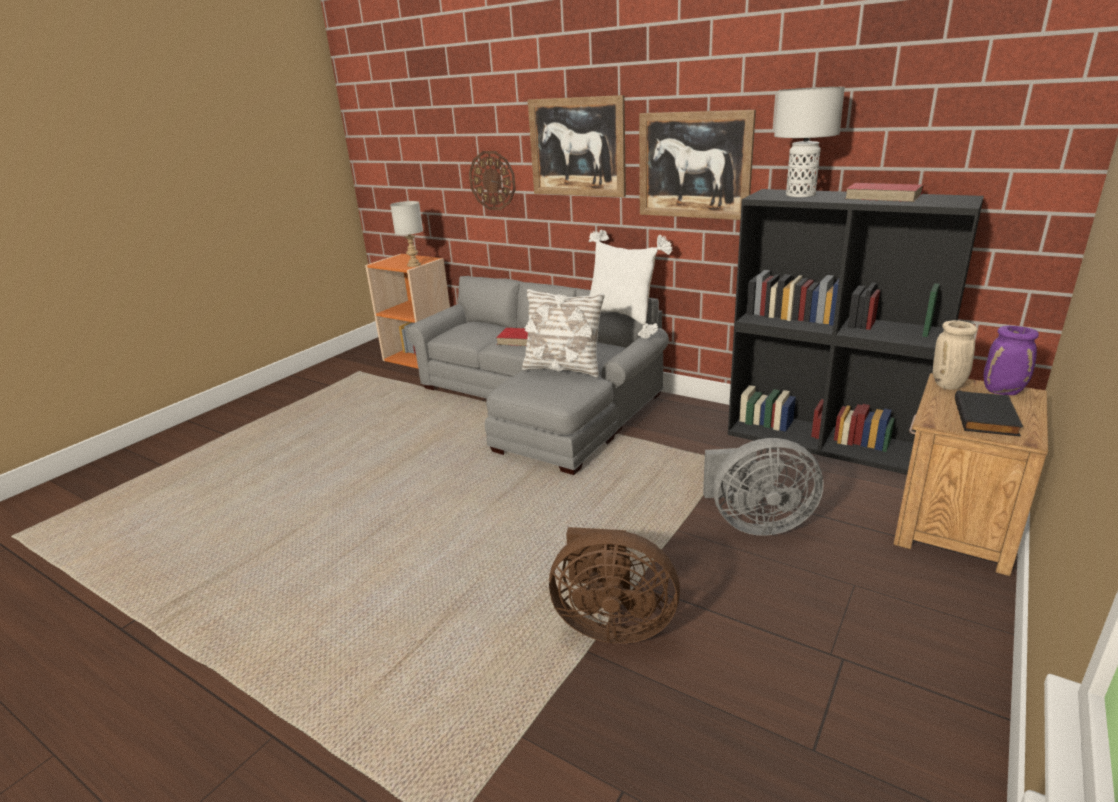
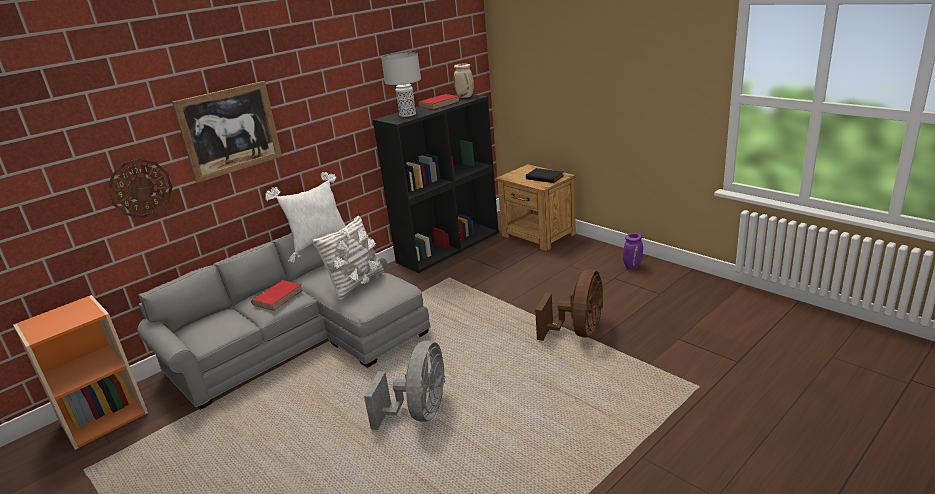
camera: 75 degrees left, 0 degrees up
grey table lamp [390,201,423,267] -> none
picture [639,110,756,220] -> none
grey fan [703,438,824,536] -> grey fan moved to [364,341,445,430]
beige vase [933,320,977,390] -> beige vase moved to [454,64,474,98]
purple vase [984,326,1039,395] -> purple vase moved to [623,233,643,269]

